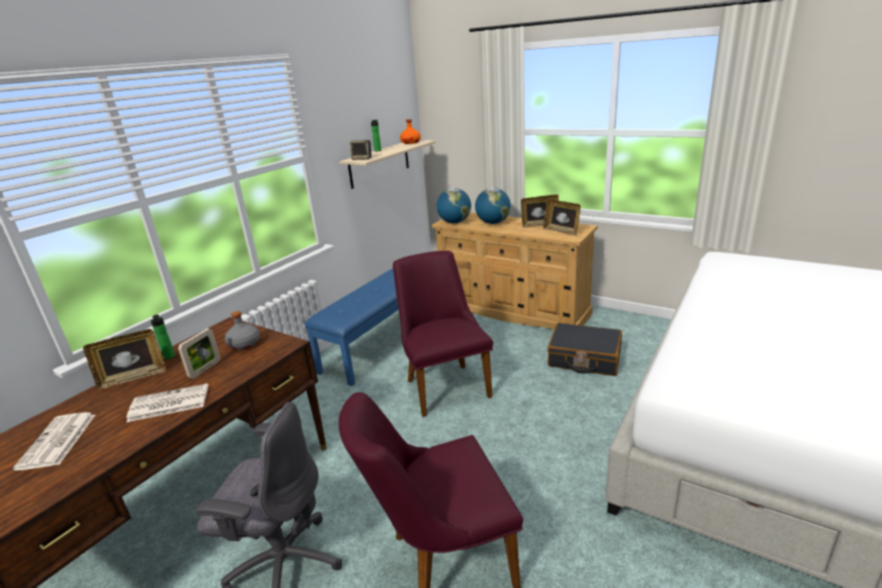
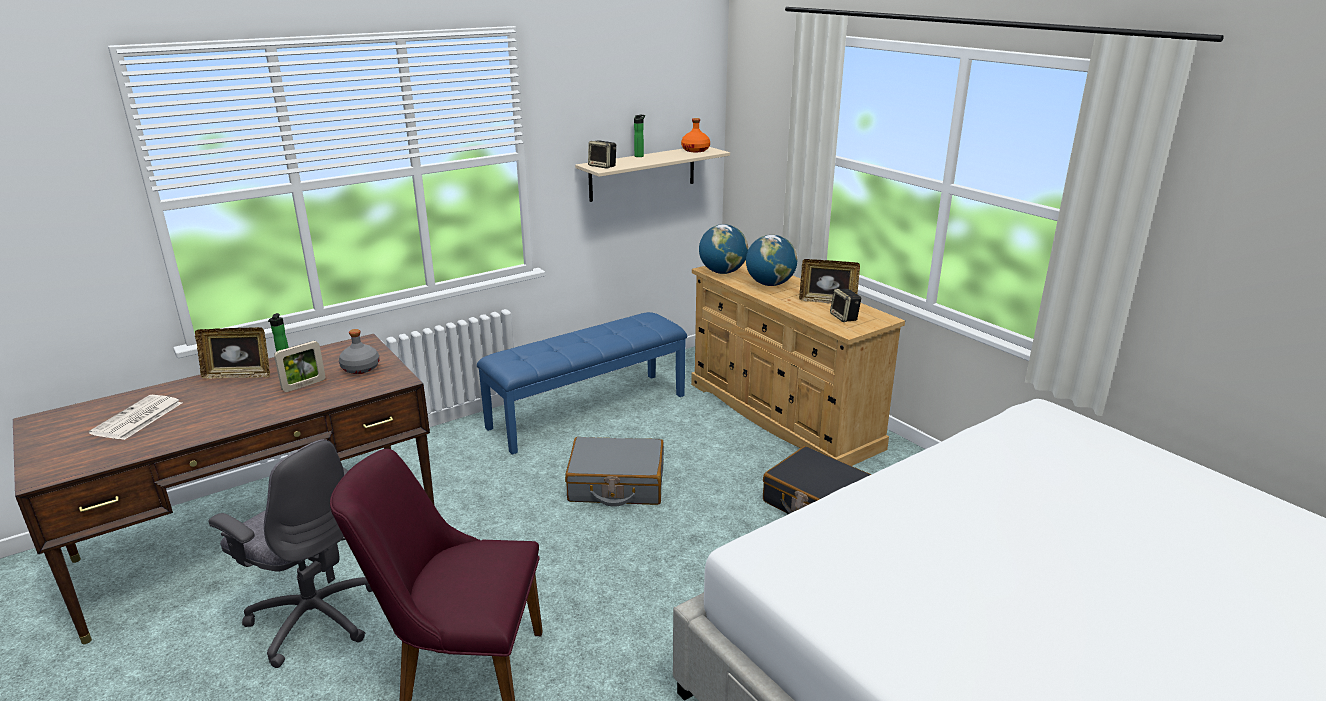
camera: 20 degrees right, 0 degrees up
newspaper [127,383,208,422] -> none
purple chair [393,250,493,417] -> grey suitcase [565,437,664,507]
picture frame [543,199,581,236] -> speaker [830,289,862,322]

